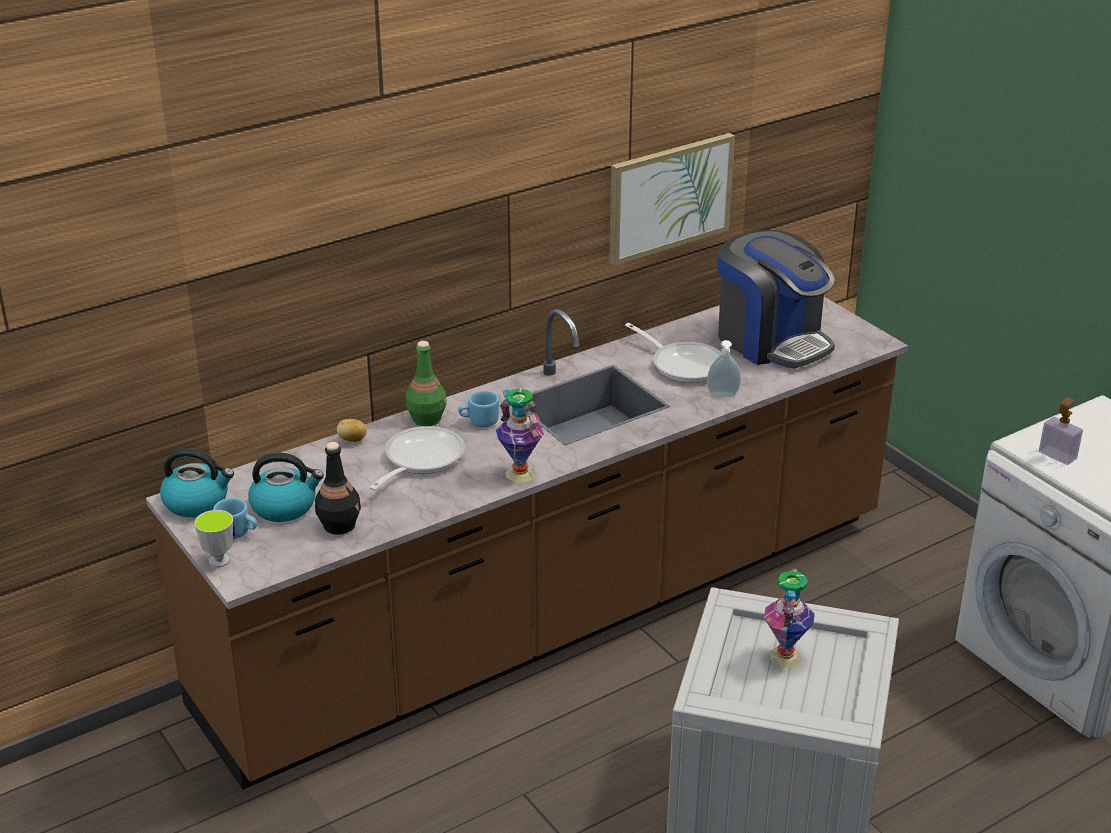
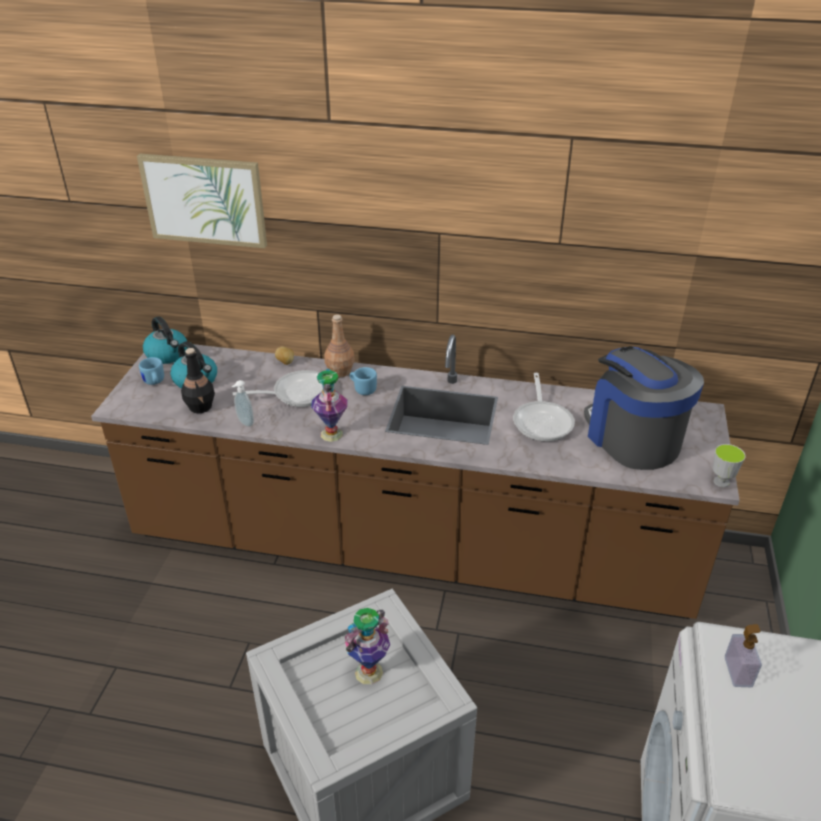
camera: 45 degrees right, 5 degrees up
cup [194,510,233,567] -> cup moved to [713,444,746,487]
green bottle [406,341,447,426] -> brown bottle [324,315,355,377]
picture [609,133,735,265] -> picture moved to [137,154,267,248]
soap dispenser [707,340,741,398] -> soap dispenser moved to [232,380,254,427]
coffee machine [717,230,835,368] -> coffee machine turned 150 degrees clockwise [584,346,704,470]

